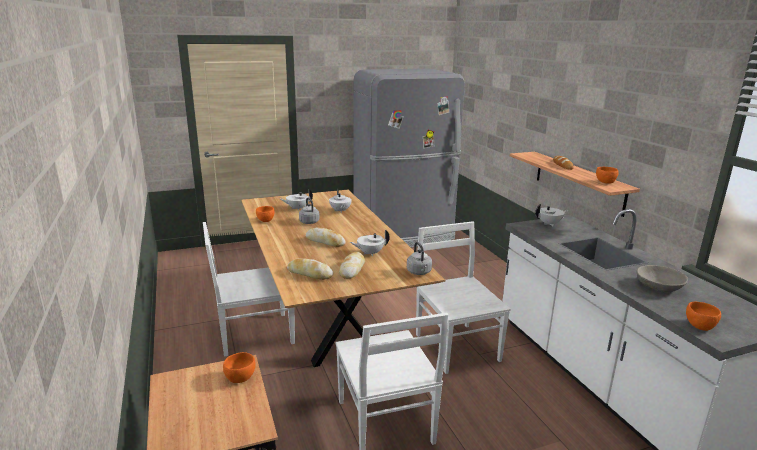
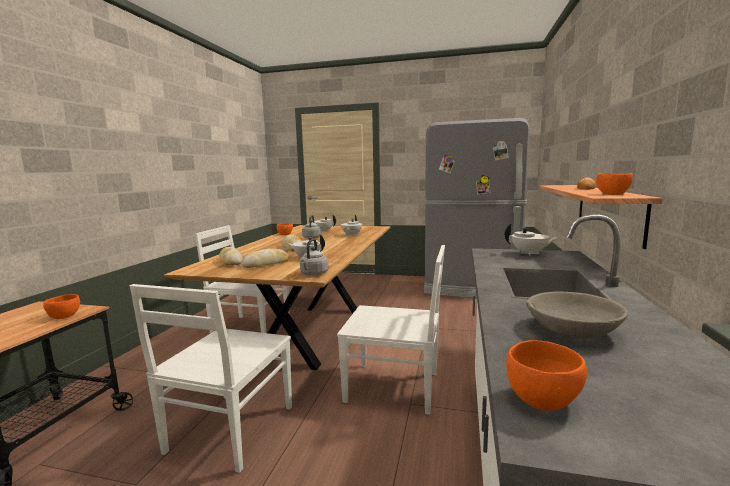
camera: 35 degrees right, 10 degrees down
white chair [416,221,511,374] -> white chair turned 90 degrees clockwise [337,245,445,415]

